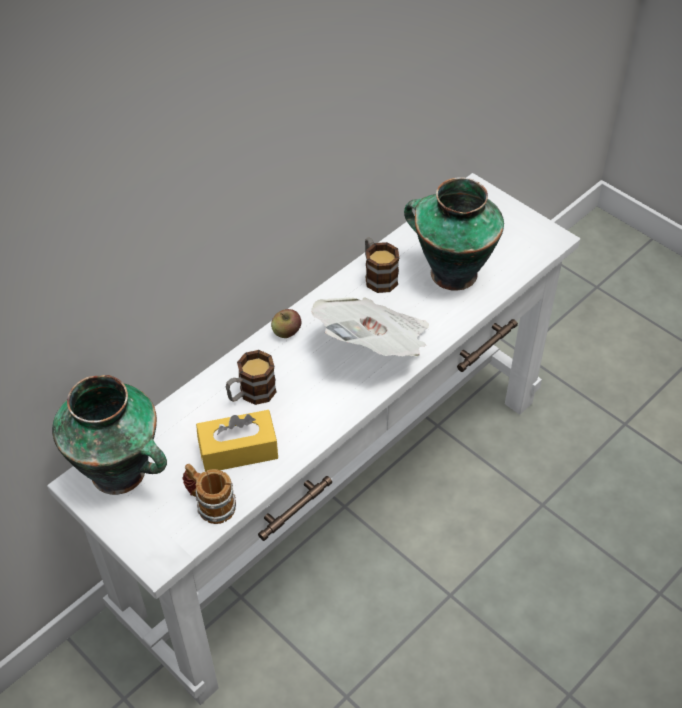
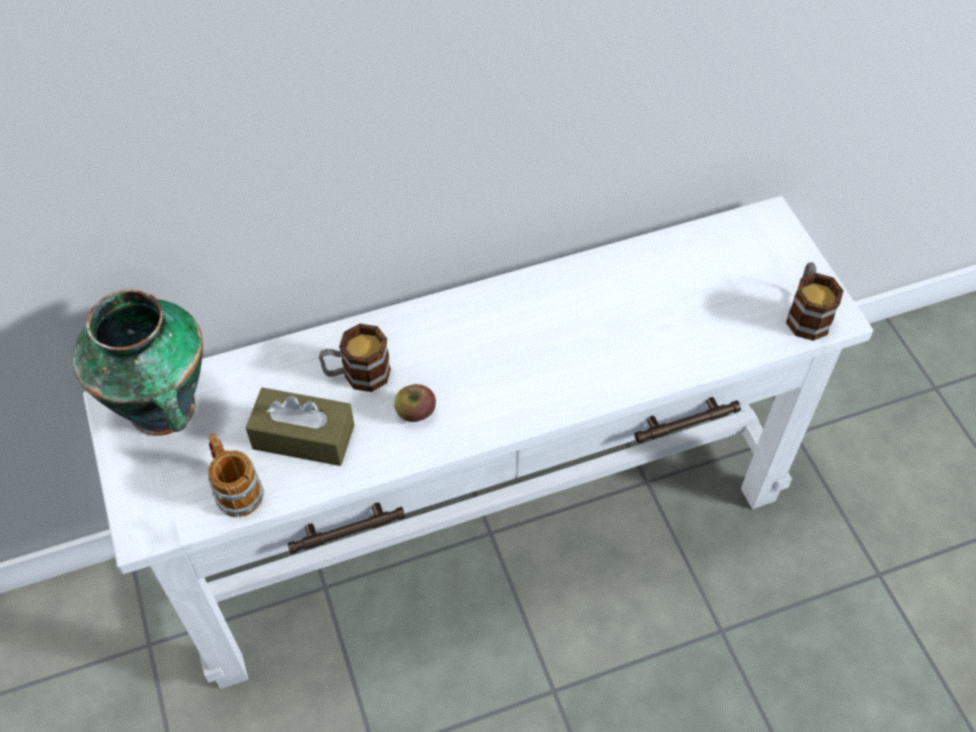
camera: 25 degrees right, 5 degrees up
yellow tissue box [196,410,278,472] -> brown tissue box [246,387,355,466]
apple [271,309,301,338] -> apple moved to [394,384,436,422]
newspaper [311,297,429,357] -> none
mug [365,237,399,293] -> mug moved to [786,262,844,341]
vase [404,177,504,291] -> none

